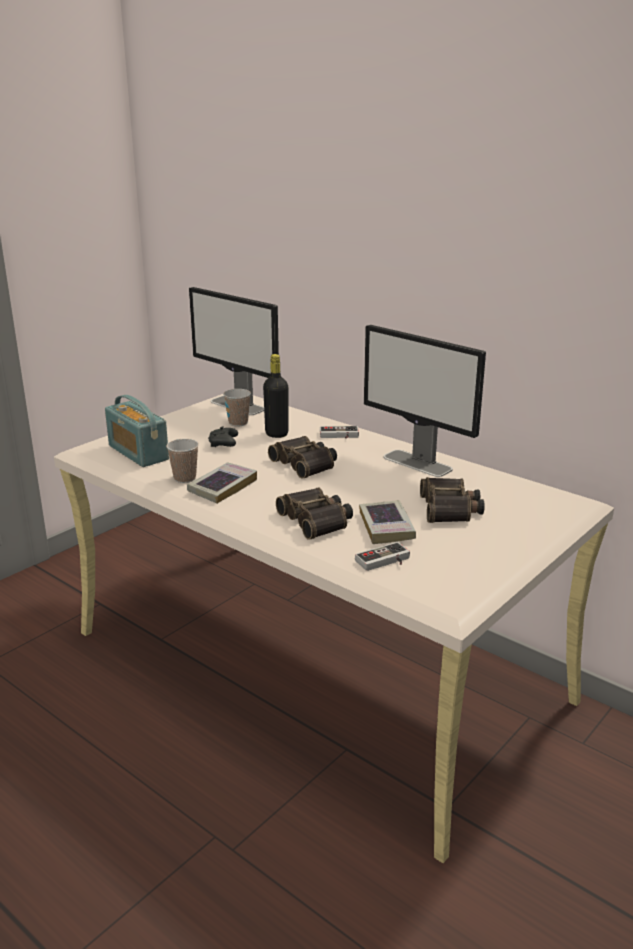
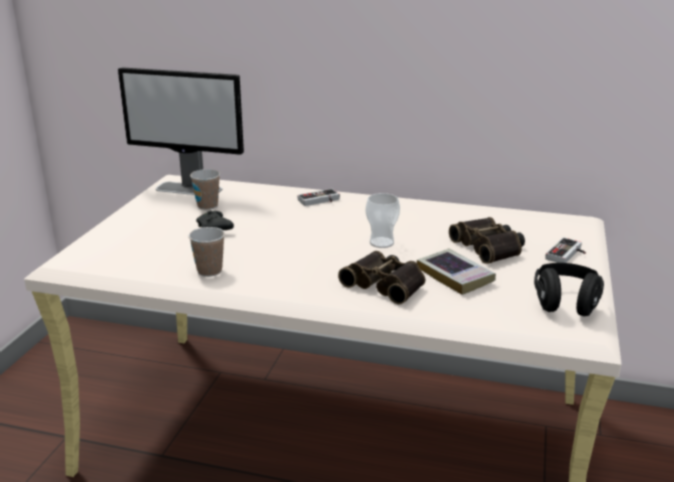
camera: 25 degrees left, 0 degrees up
radio [105,395,169,467] -> none
book [187,463,257,504] -> none
black bottle [263,354,288,438] -> none
binoculars [268,436,337,479] -> none
game controller [355,542,410,571] -> game controller moved to [545,237,586,263]
monitor [364,325,486,477] -> none
none -> cup [366,193,400,248]
none -> black headphones [534,263,604,317]

